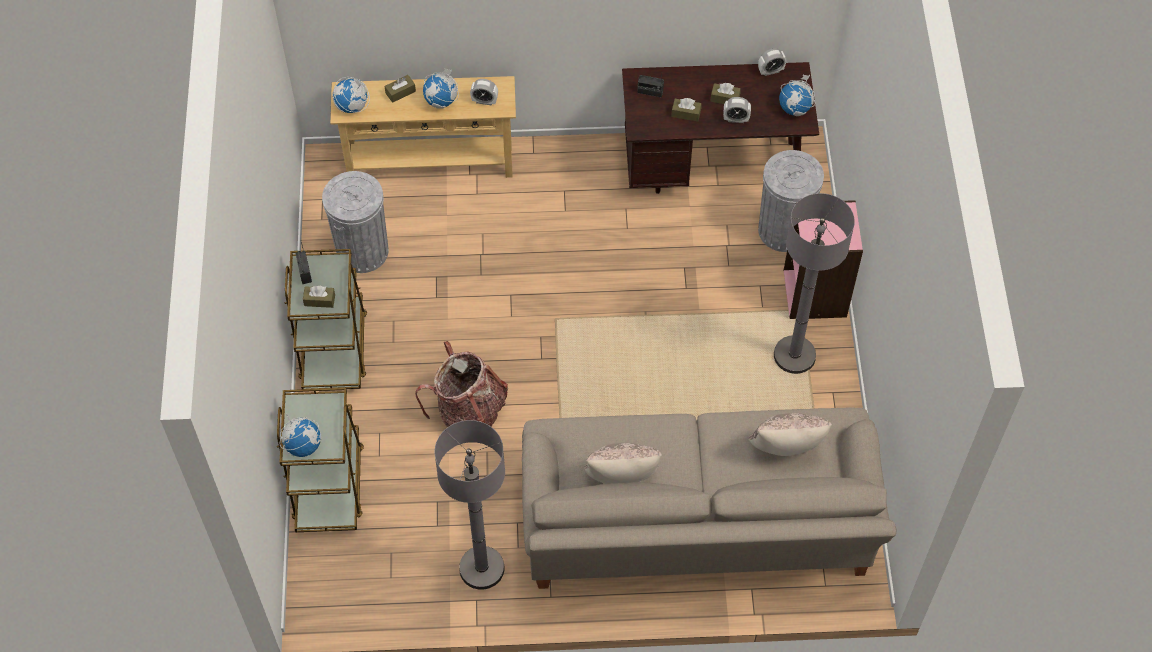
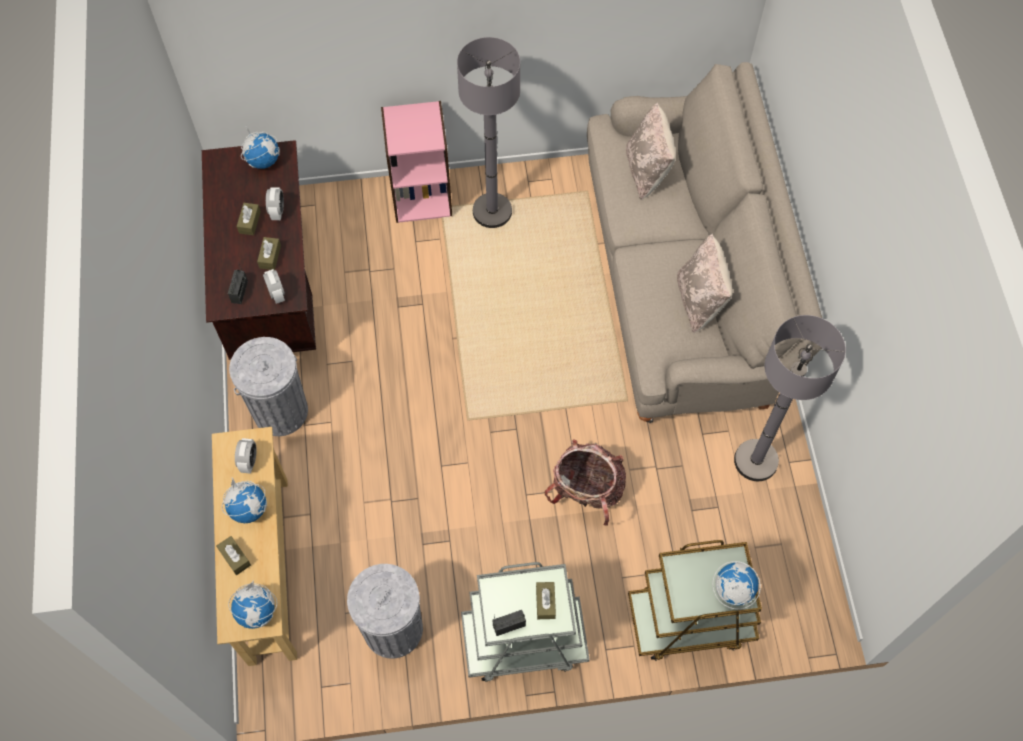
camera: 95 degrees left, 5 degrees up
brown cart [285,249,367,389] -> grey cart [461,562,590,682]
alarm clock [758,48,786,76] -> alarm clock moved to [263,269,285,304]
grey trash can [758,150,824,252] -> grey trash can moved to [229,337,308,436]

